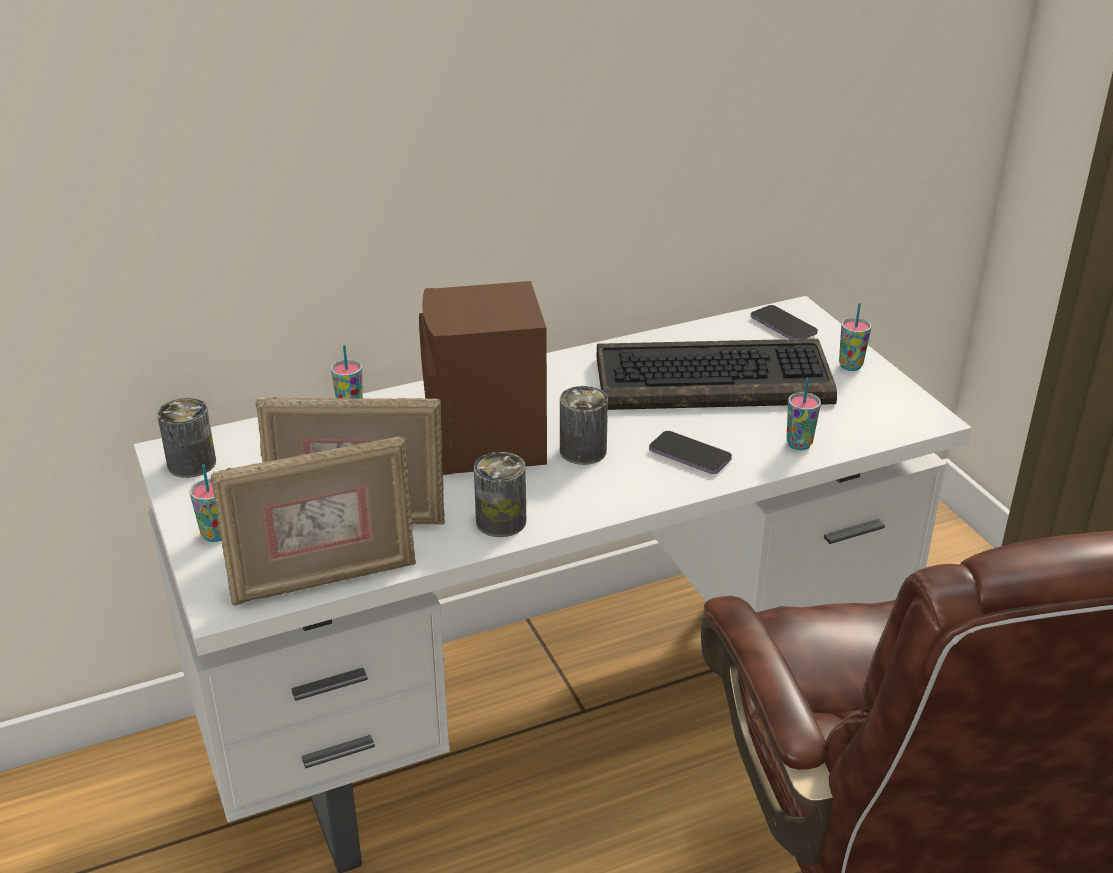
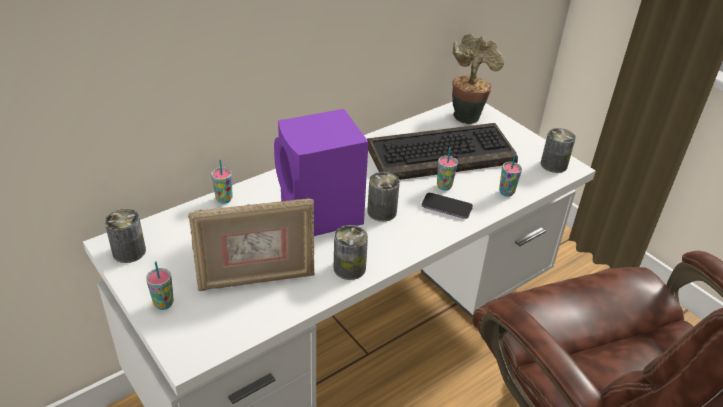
camera: 15 degrees left, 5 degrees up
picture frame [211,436,416,605] -> none
brown speaker [419,281,547,475] -> purple speaker [274,109,368,236]
phone [751,305,818,339] -> potted plant [452,34,504,124]
cup [839,303,872,371] -> cup moved to [437,148,458,191]
none -> can [541,128,576,173]

